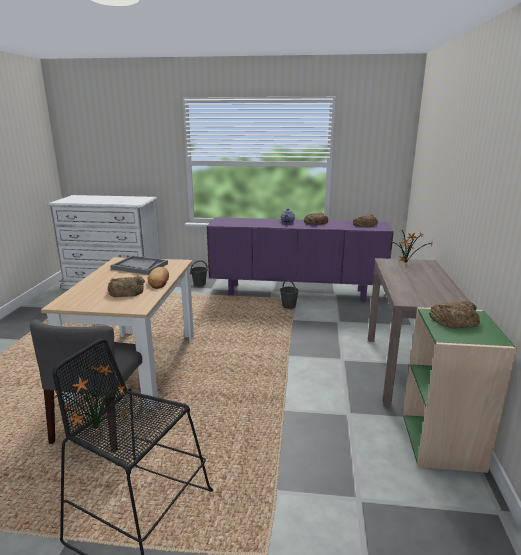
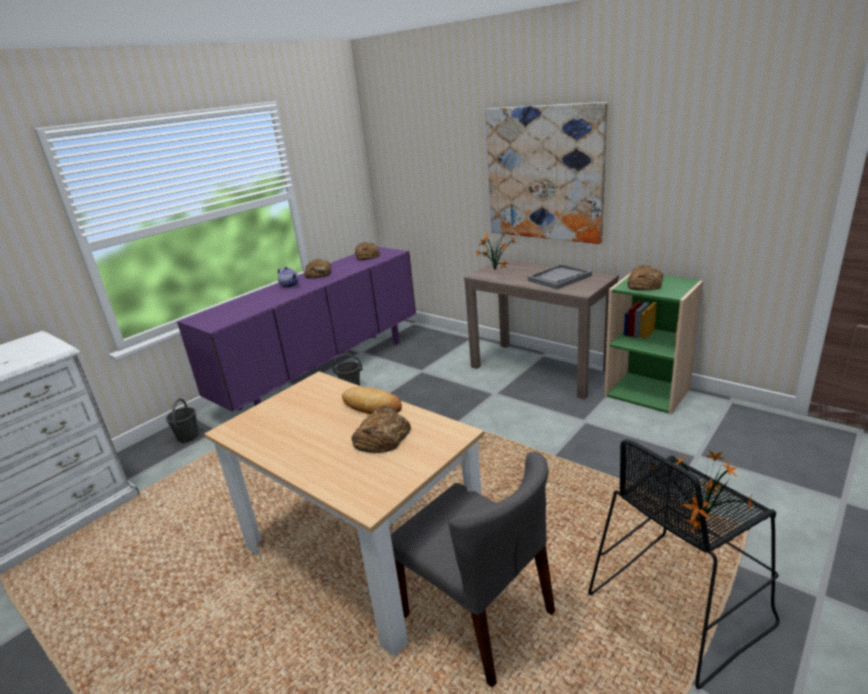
camera: 55 degrees left, 5 degrees up
grey tray [111,255,168,275] -> grey tray moved to [528,264,592,290]
none -> picture [486,102,608,244]

